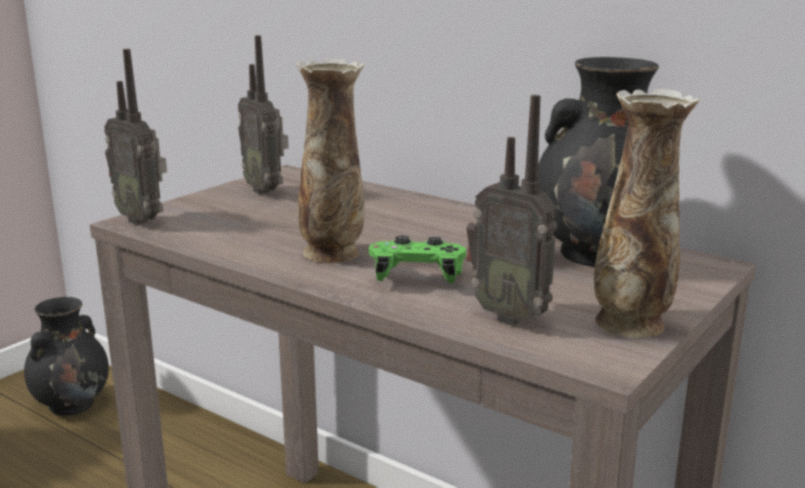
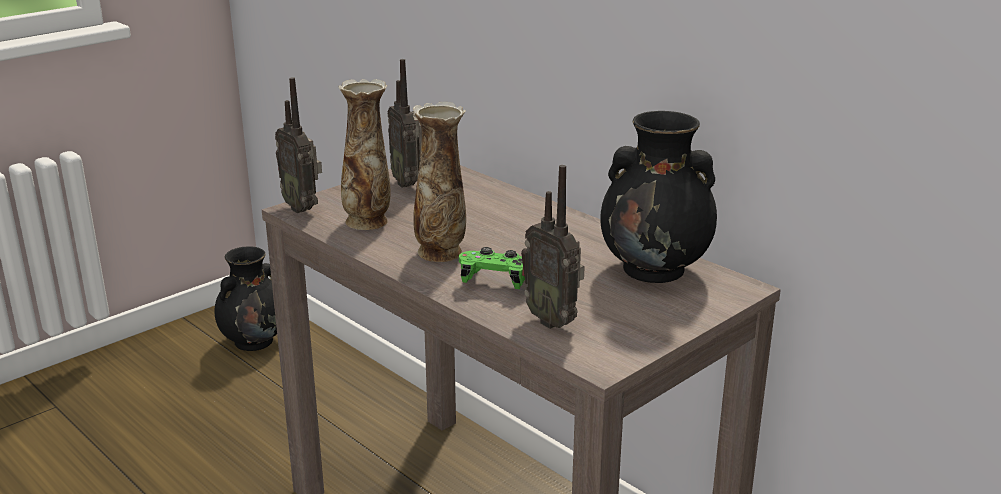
camera: 10 degrees right, 5 degrees up
vase [594,89,700,338] -> vase moved to [338,79,390,230]

